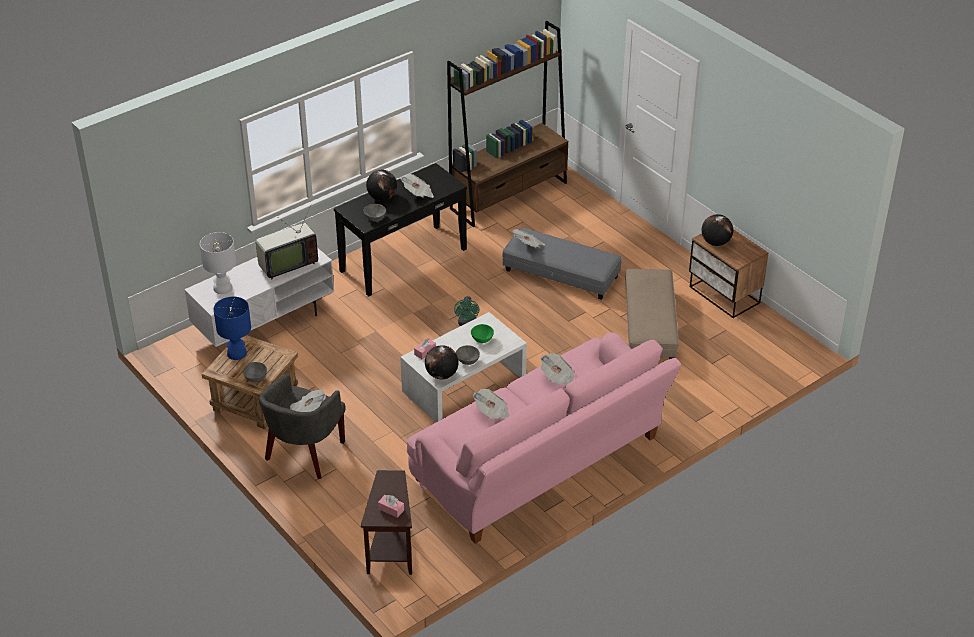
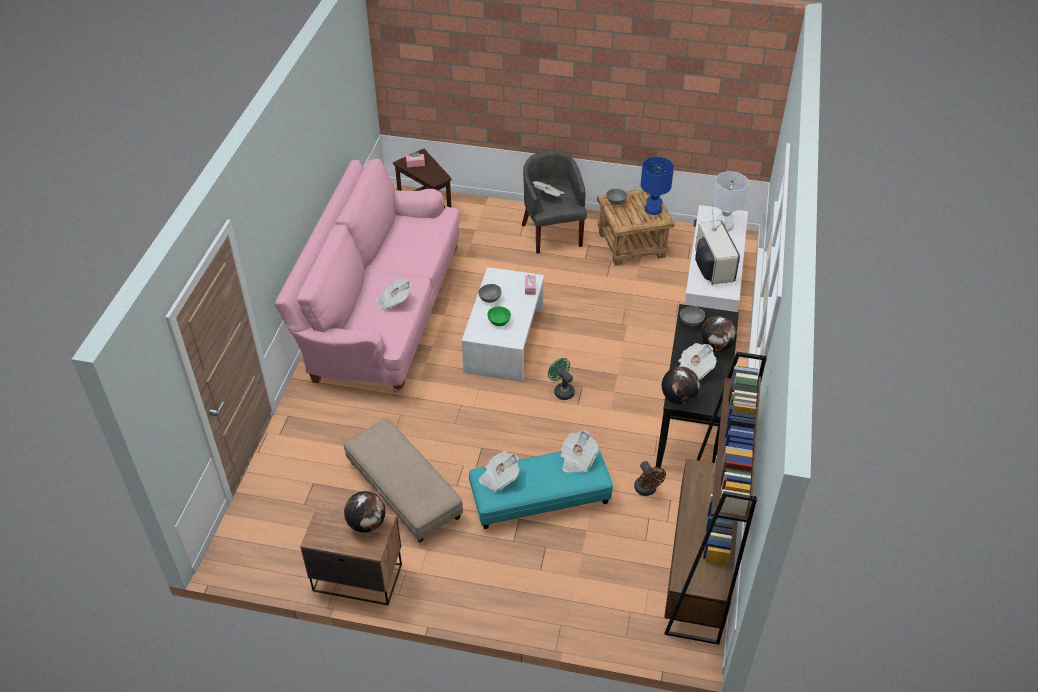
camera: 140 degrees right, 5 degrees up
television [256,208,318,279] -> television turned 150 degrees clockwise [695,200,740,285]
globe [425,345,459,379] -> globe moved to [662,366,700,405]
newspaper [473,389,510,420] -> newspaper moved to [479,451,520,492]
grey ottoman [502,228,622,300] -> turquoise ottoman [469,450,613,529]
none -> brown fan [634,461,666,496]

